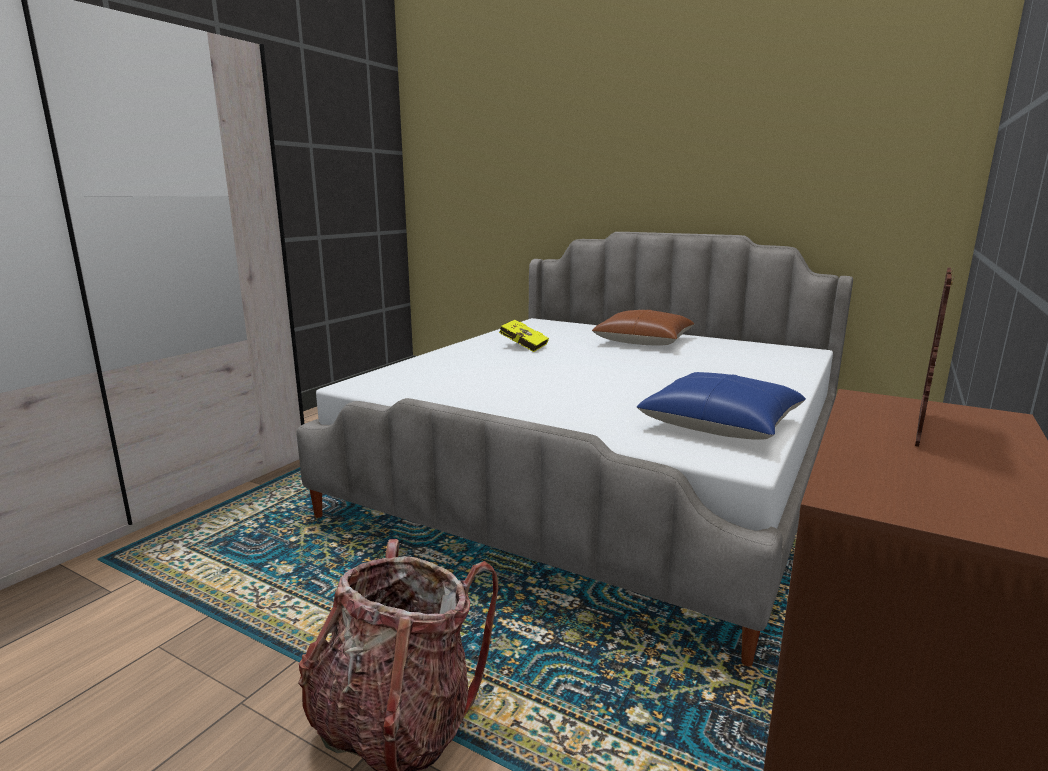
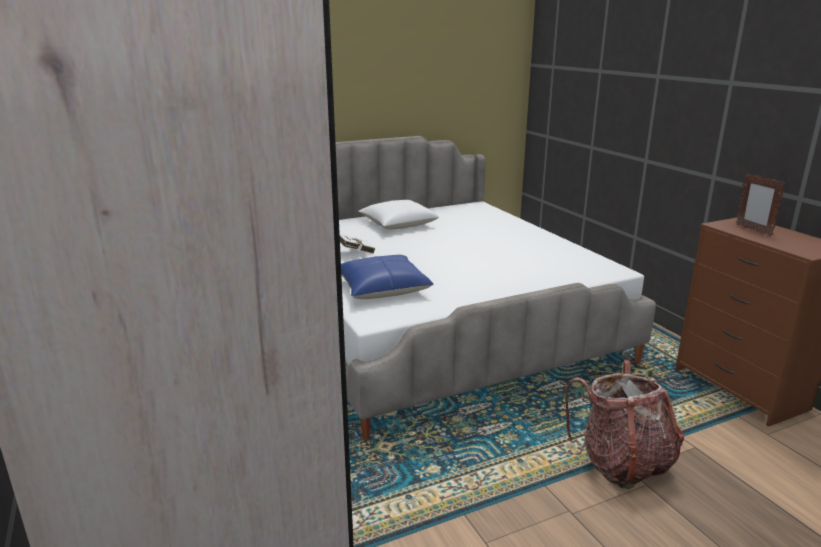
camera: 55 degrees left, 5 degrees up
yellow book [499,320,549,352] -> white book [340,234,376,254]
brown pillow [592,310,694,345] -> white pillow [358,200,439,229]
blue pillow [637,372,806,440] -> blue pillow moved to [341,255,434,299]

